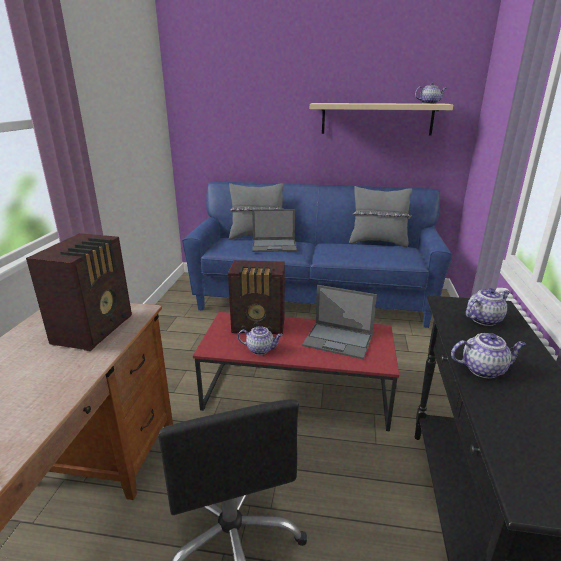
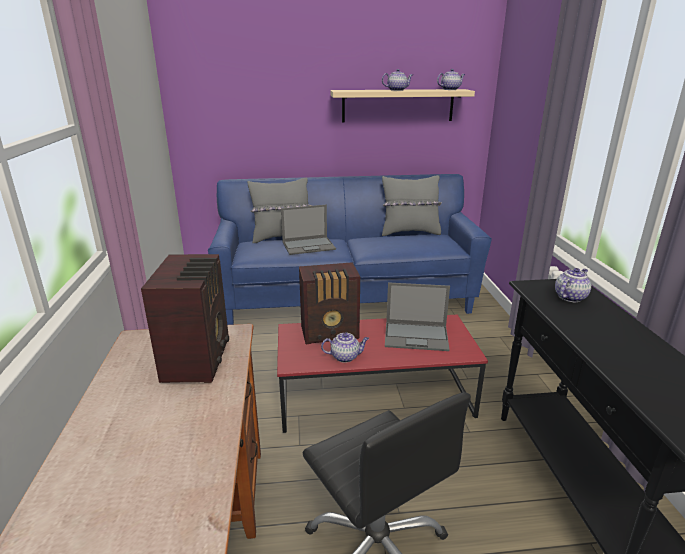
camera: 15 degrees left, 0 degrees up
teapot [451,333,526,378] -> teapot moved to [382,69,413,91]

